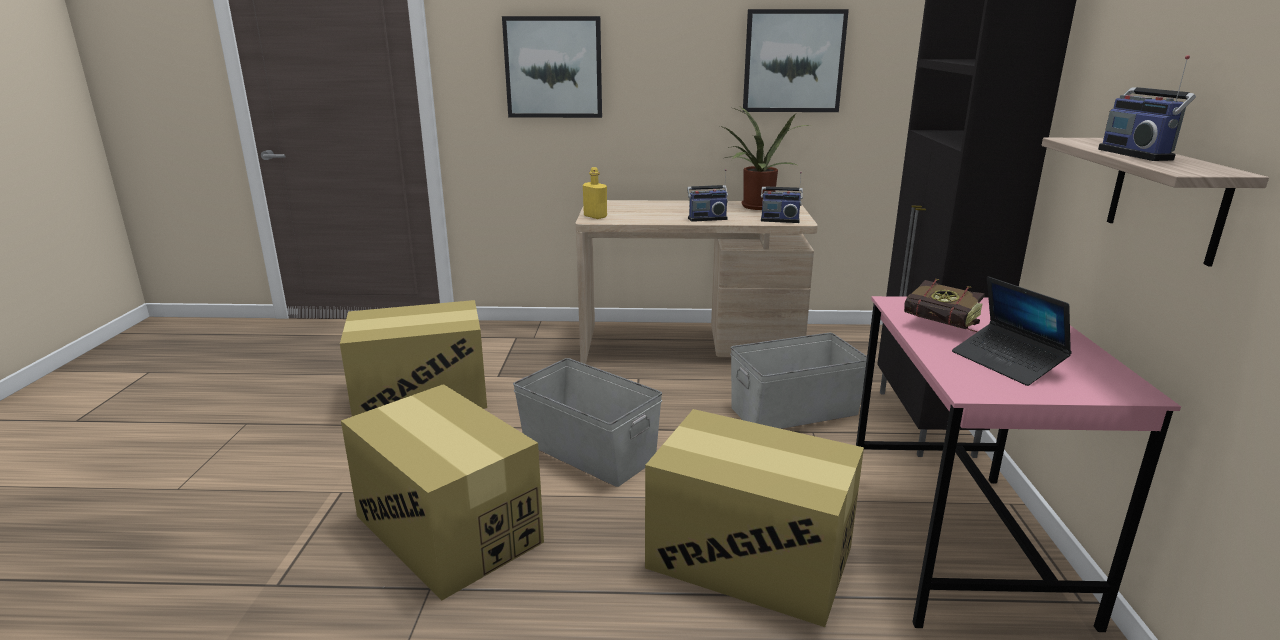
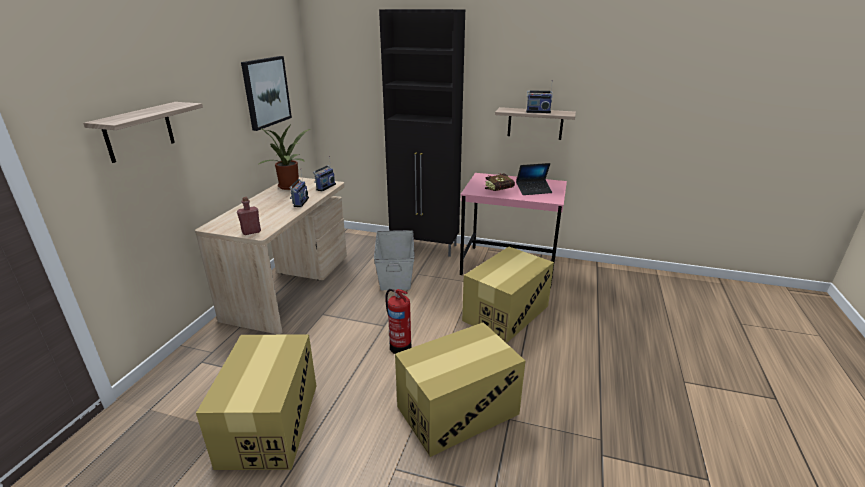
camera: 75 degrees left, 5 degrees up
picture [502,16,602,118] -> shelf [83,102,203,163]
grey storage box [513,358,662,487] -> fire extinguisher [385,289,411,354]
yellow bottle [583,167,607,219] -> red bottle [237,197,261,235]

